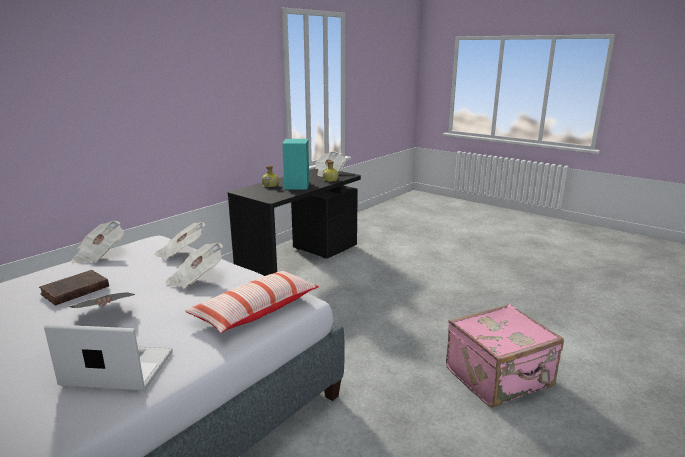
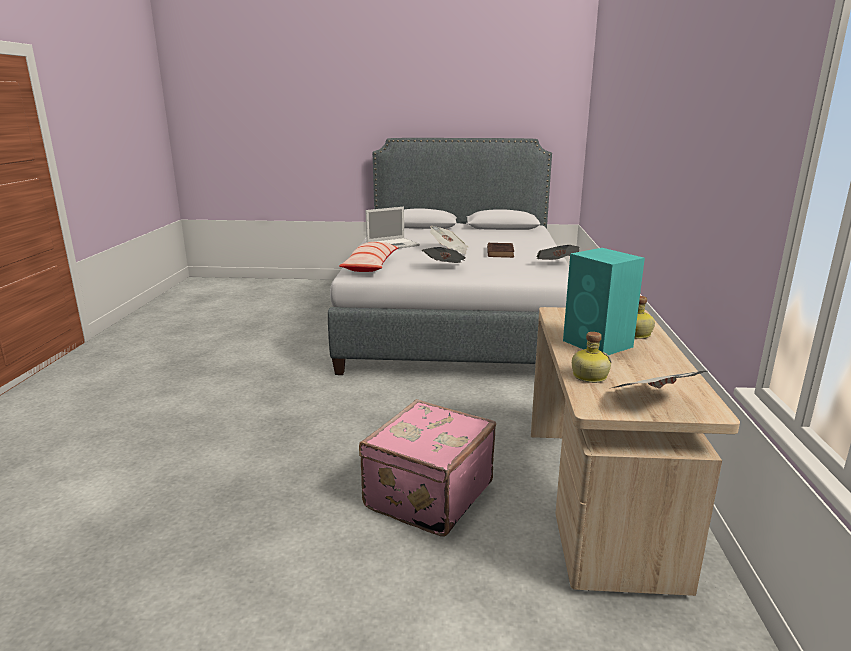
camera: 145 degrees right, 0 degrees up
newspaper [155,222,205,260] -> none
black desk [228,168,361,276] -> beige desk [531,307,740,596]
pink suitcase [446,304,564,408] -> pink suitcase moved to [359,399,496,537]

